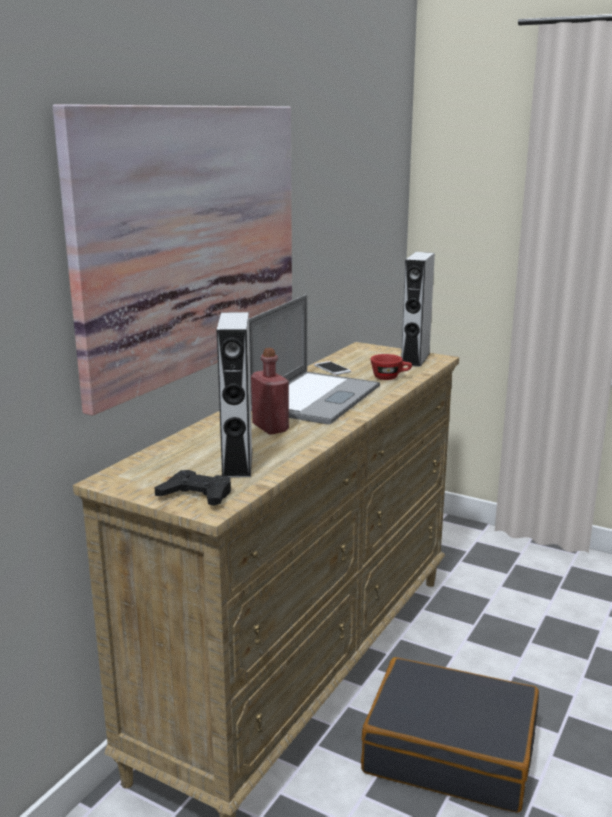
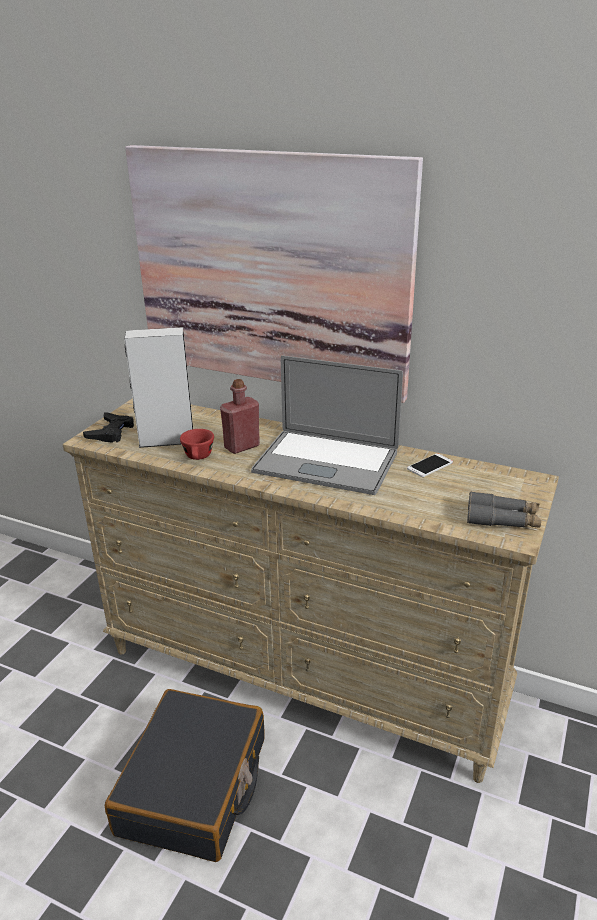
camera: 85 degrees right, 10 degrees up
red cup [371,354,412,380] -> red cup moved to [180,429,214,460]
grey speaker [401,252,435,367] -> grey binoculars [467,491,541,528]

